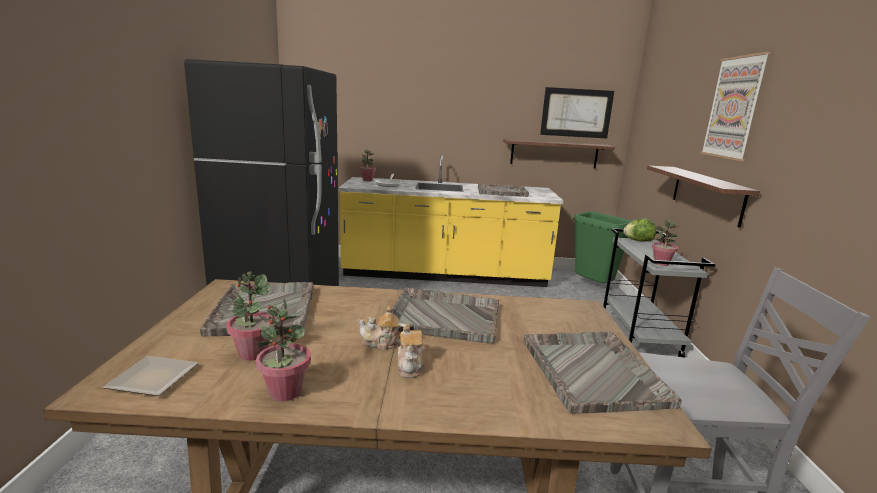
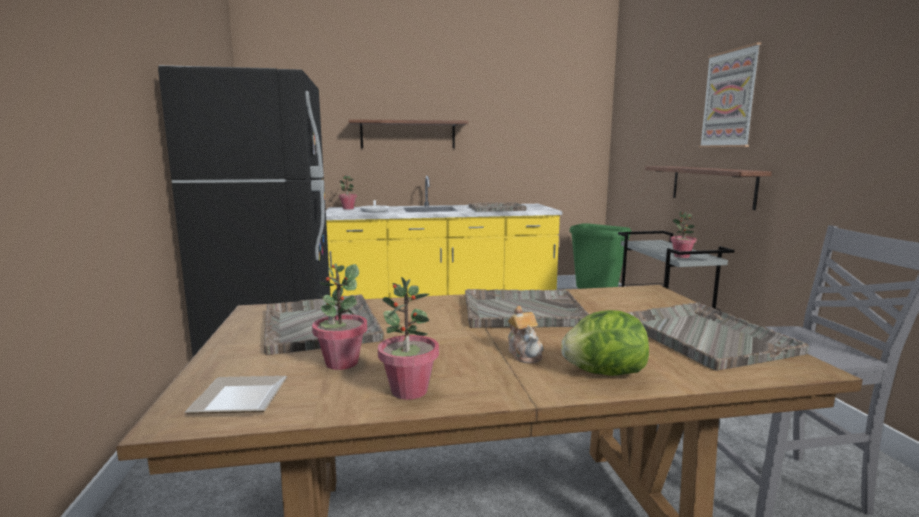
camera: 10 degrees left, 5 degrees down
teapot [357,306,407,350] -> none
shelf [503,139,615,169] -> shelf moved to [349,119,468,148]
picture [540,87,614,138] -> none
lettuce [623,218,656,241] -> lettuce moved to [561,310,649,376]

